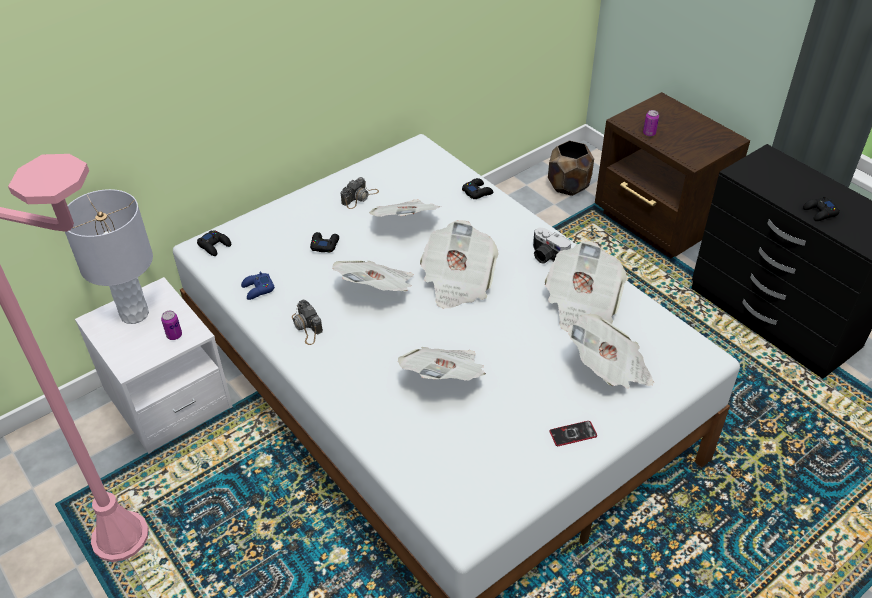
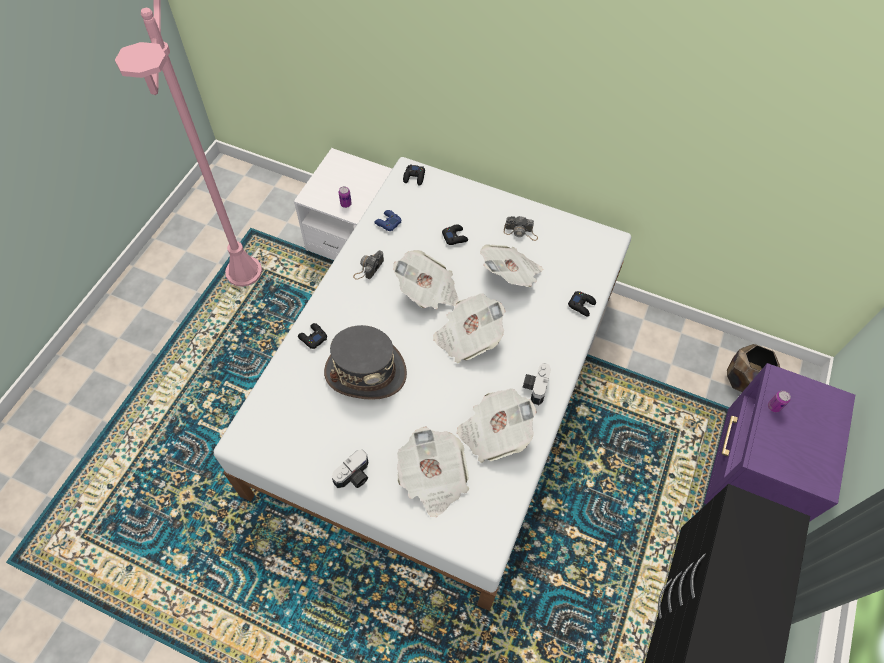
camera: 60 degrees right, 15 degrees up
grey table lamp [65,189,153,324] -> none
newspaper [398,347,486,380] -> grey hat [324,325,407,400]
phone [550,421,597,446] -> camera [332,450,368,488]
brown nightstand [595,92,750,258] -> purple nightstand [704,363,855,522]
black game controller [803,196,840,221] -> black game controller moved to [298,323,327,349]

